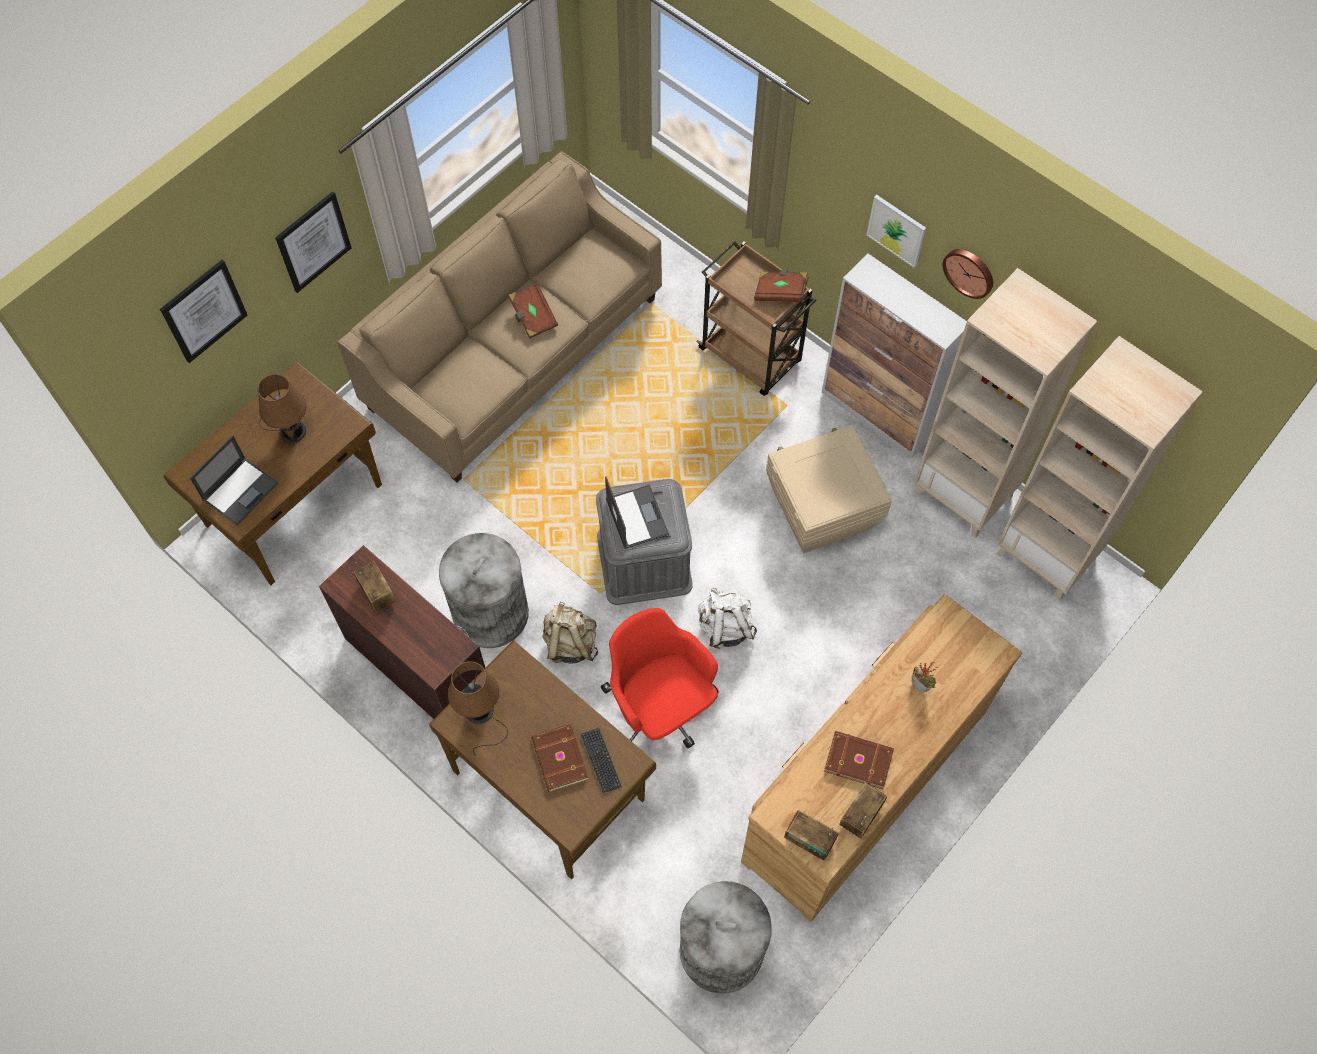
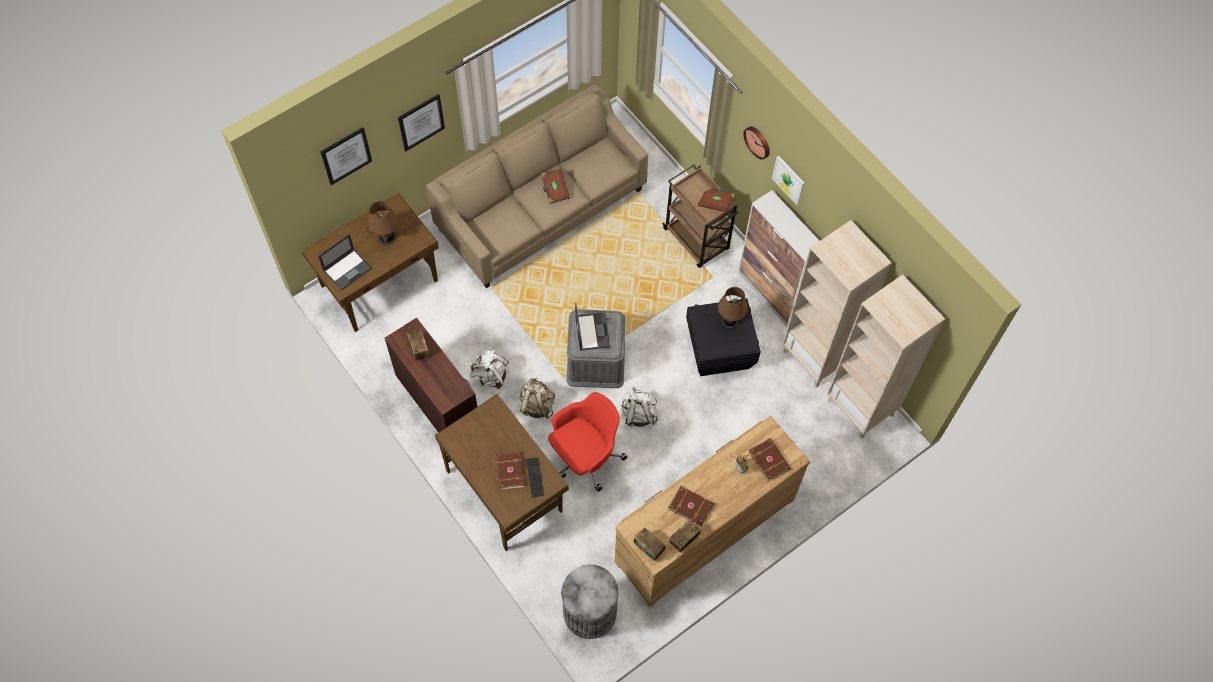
camera: 10 degrees right, 0 degrees up
grey trash can [439,533,529,648] -> white backpack [470,350,509,389]
brown table lamp [448,661,508,755] -> brown table lamp moved to [718,287,748,345]
red office chair [601,608,718,748] -> red office chair turned 75 degrees clockwise [548,392,627,492]
beige storage box [766,425,892,553] -> black storage box [686,298,761,376]
wall clock [943,249,993,299] -> wall clock moved to [743,126,770,160]
none -> brown book [748,438,791,482]

